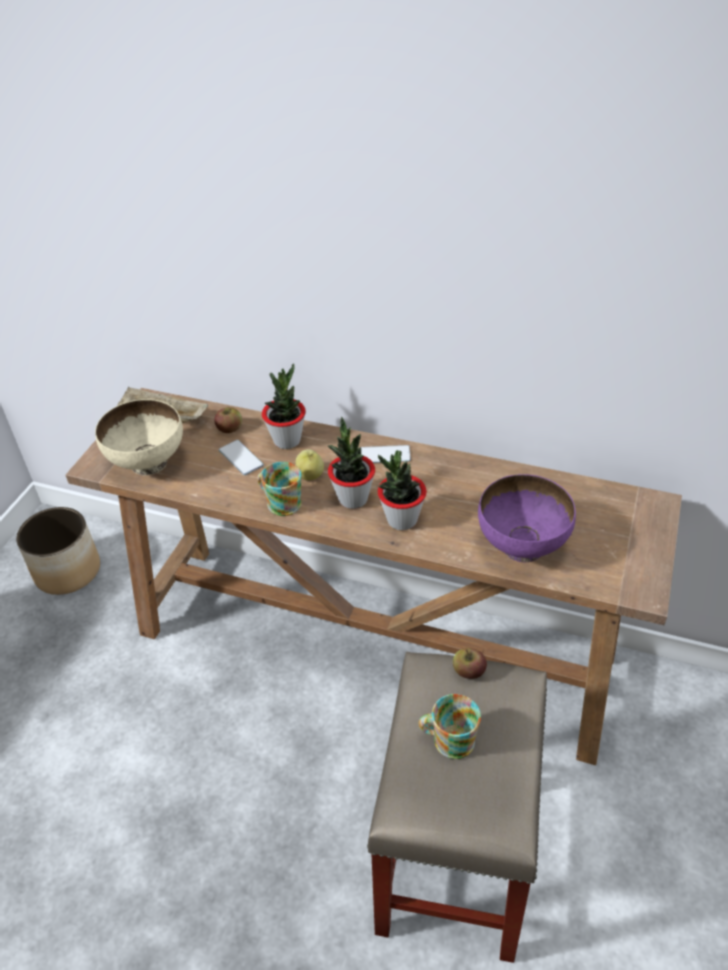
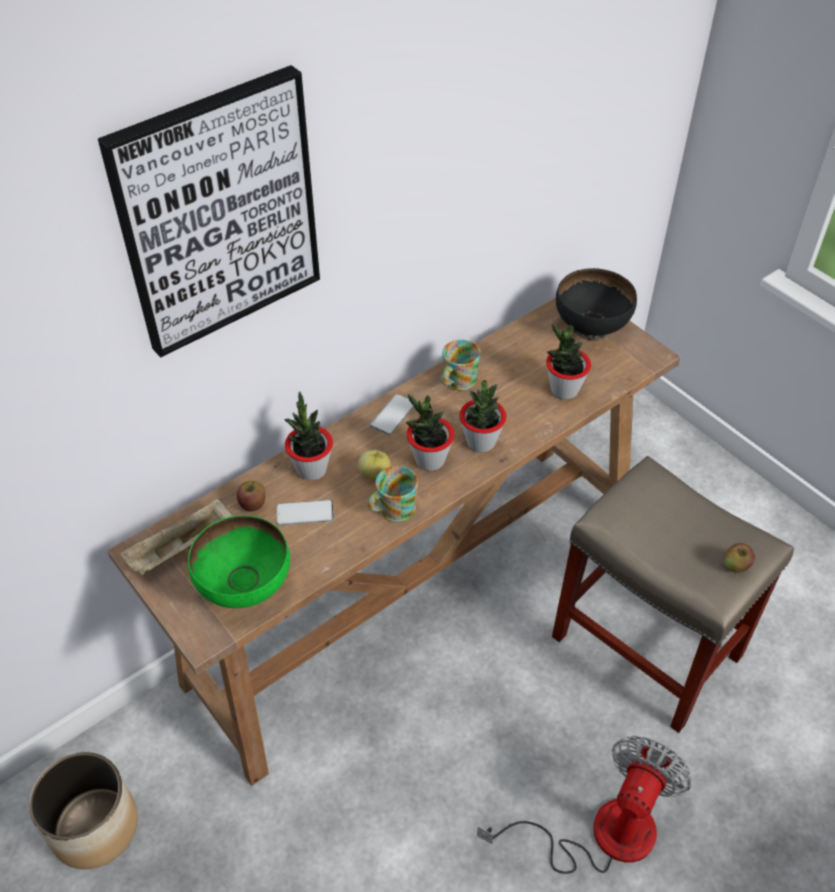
camera: 60 degrees left, 5 degrees up
beige bowl [95,399,183,475] -> green bowl [188,515,290,608]
mug [418,694,481,759] -> mug moved to [441,340,481,391]
apple [453,648,487,679] -> apple moved to [724,543,755,573]
purple bowl [478,474,576,562] -> potted plant [546,324,591,400]
none -> picture [98,65,320,358]
none -> fan [477,736,692,874]
none -> black bowl [556,268,637,341]

